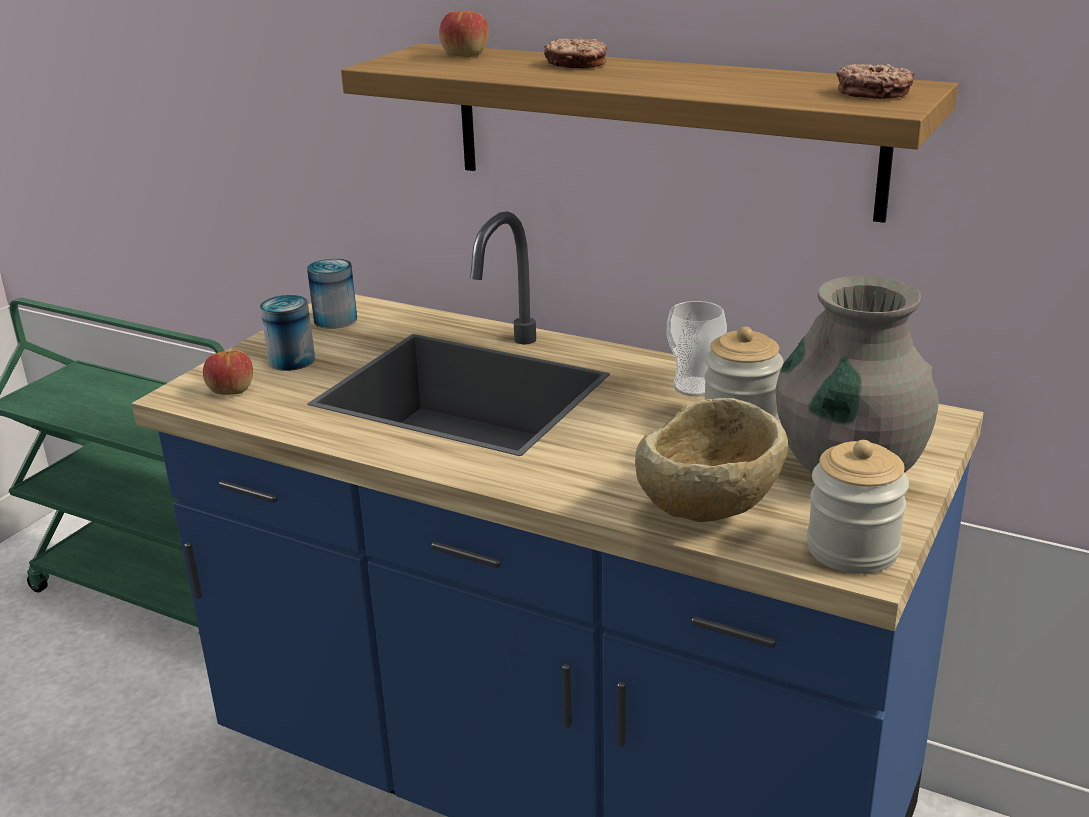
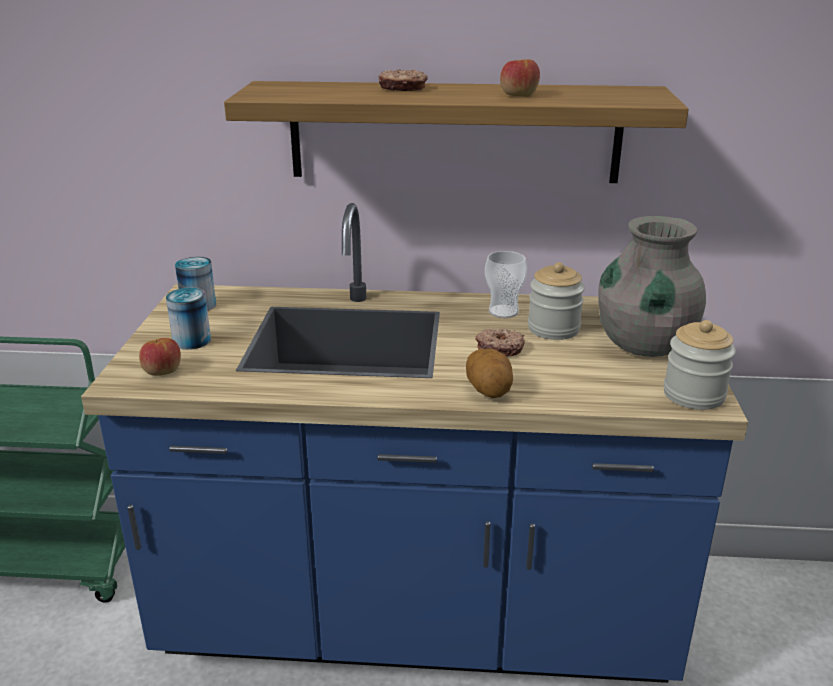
camera: 25 degrees left, 0 degrees up
apple [439,11,489,57] -> apple moved to [500,59,540,97]
beige bowl [635,398,788,522] -> none
donut [837,64,915,99] -> donut moved to [475,328,525,356]
none -> potato [466,348,513,398]

